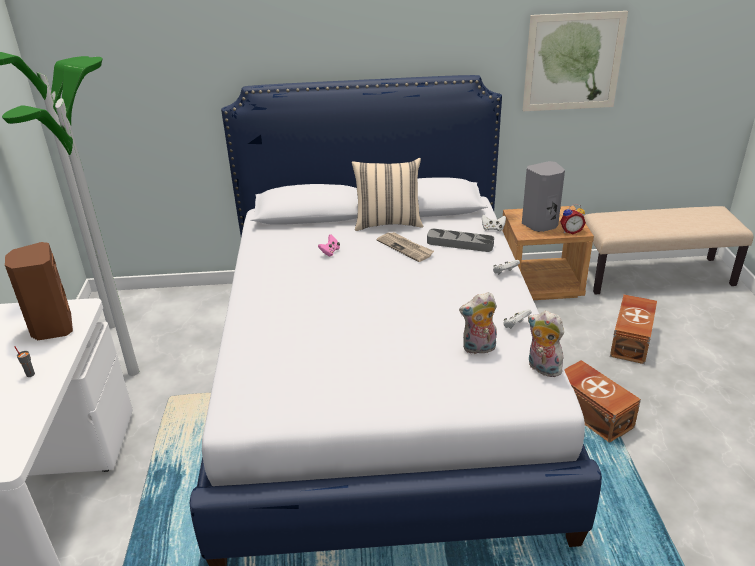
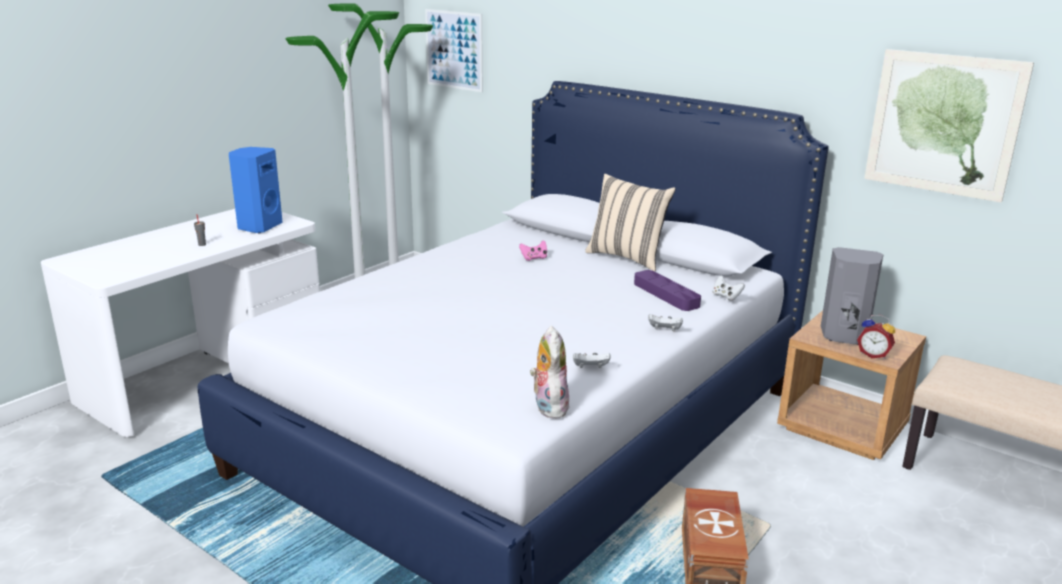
camera: 40 degrees right, 10 degrees down
brown speaker [5,242,73,340] -> blue speaker [229,147,283,233]
newspaper [376,232,434,262] -> none
grey tray [427,229,494,252] -> purple tray [634,270,701,311]
plush toy [459,292,497,354] -> none
brown storage box [610,294,657,364] -> none
none -> picture [425,9,483,92]

